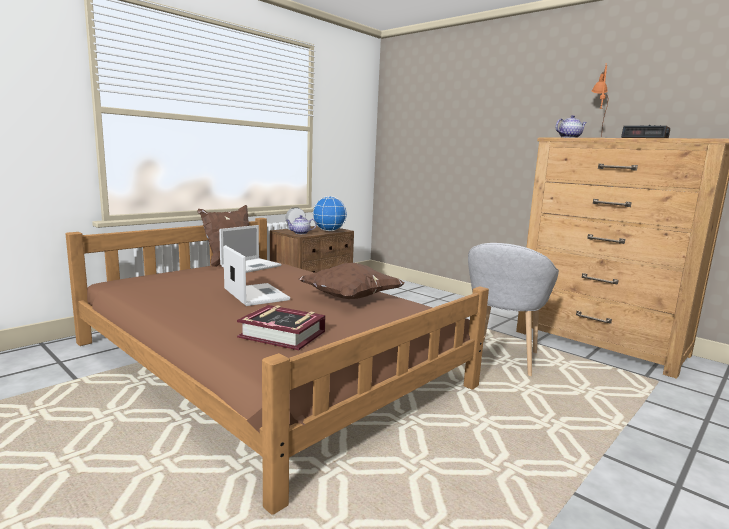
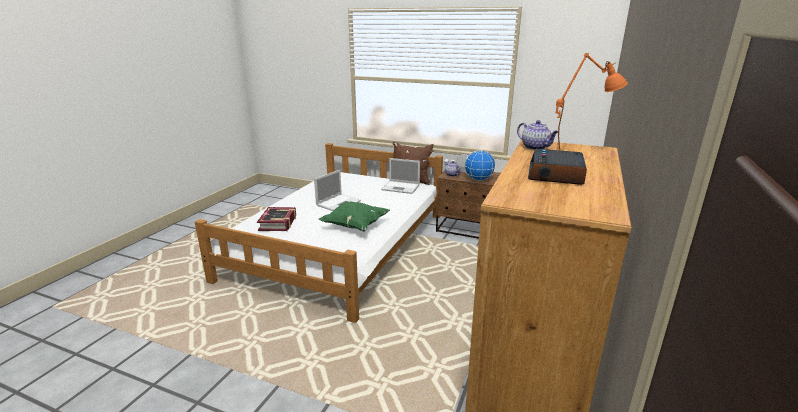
camera: 70 degrees right, 10 degrees up
brown bed [66,218,489,515] -> white bed [195,143,443,323]
brown pillow [298,263,405,299] -> green pillow [318,201,390,231]
grey armchair [468,243,559,376] -> none

